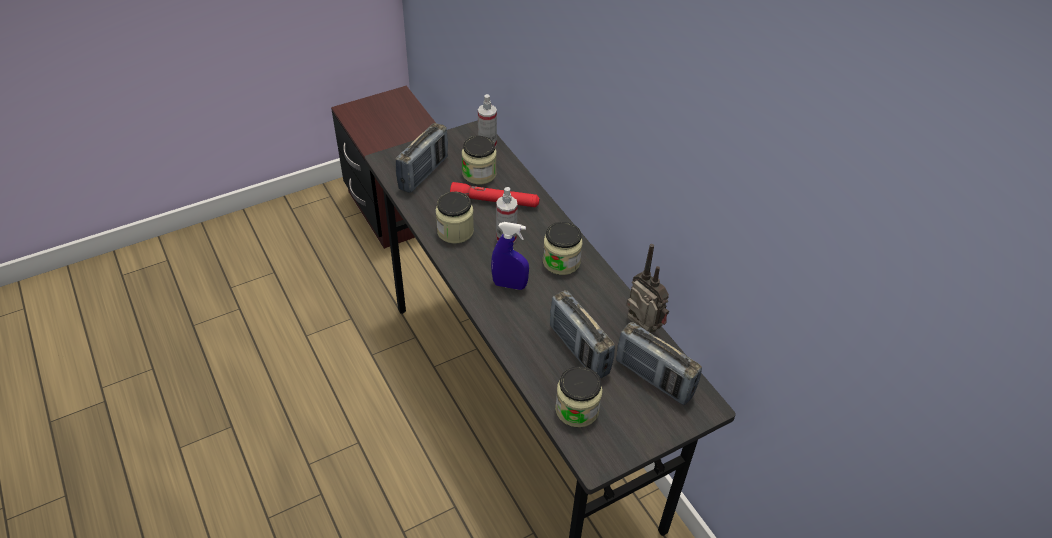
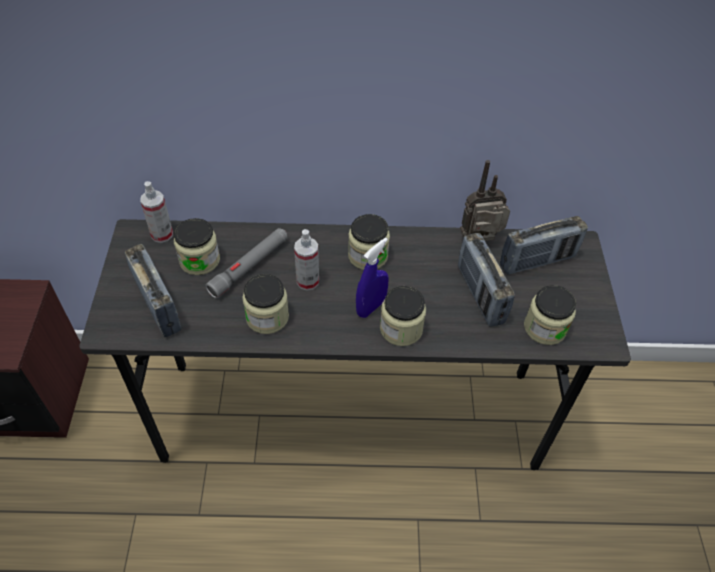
camera: 60 degrees left, 5 degrees up
red flashlight [450,182,540,207] -> grey flashlight [205,228,287,298]
radio [550,290,615,378] -> radio turned 75 degrees clockwise [458,233,515,327]
none -> jar [380,286,426,346]

